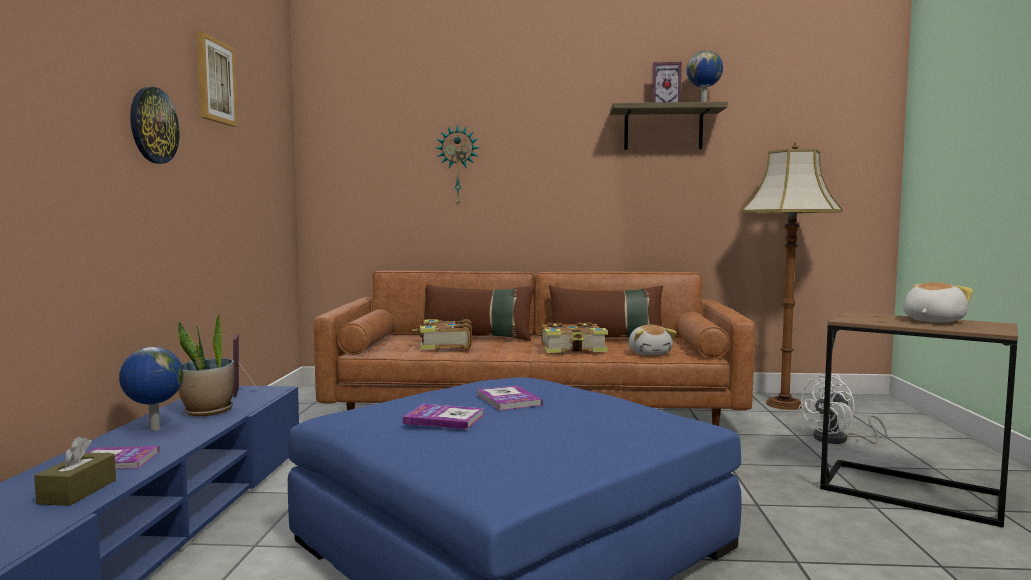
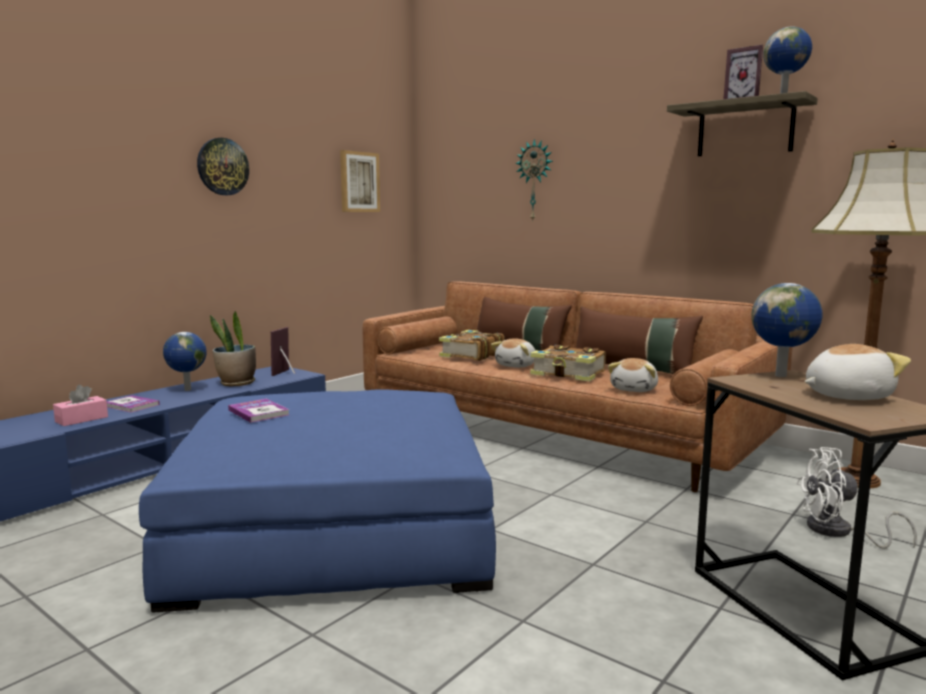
camera: 35 degrees right, 5 degrees up
brown tissue box [34,436,116,506] -> pink tissue box [53,385,108,426]
picture [196,31,238,127] -> picture moved to [340,150,380,212]
book [477,385,543,411] -> none
none -> plush toy [491,338,536,368]
none -> globe [751,283,822,377]

